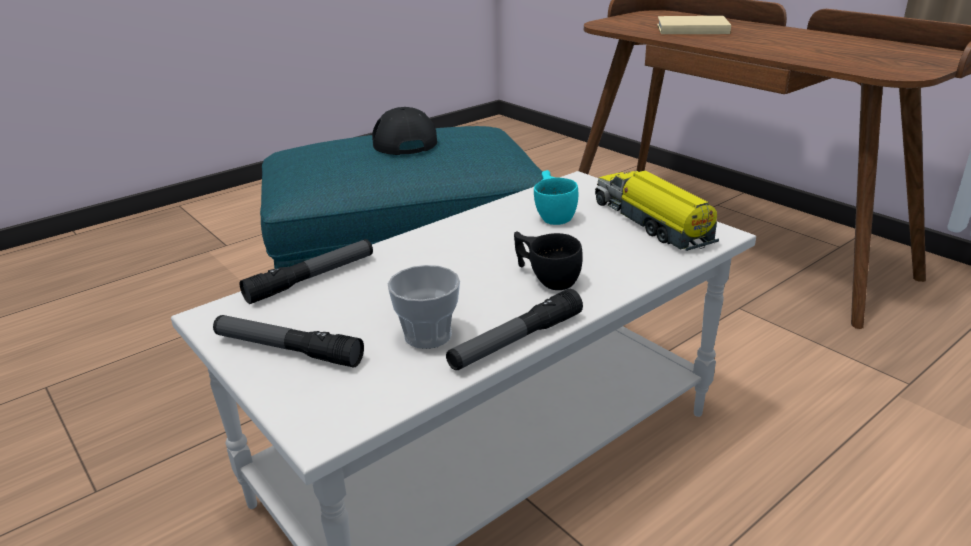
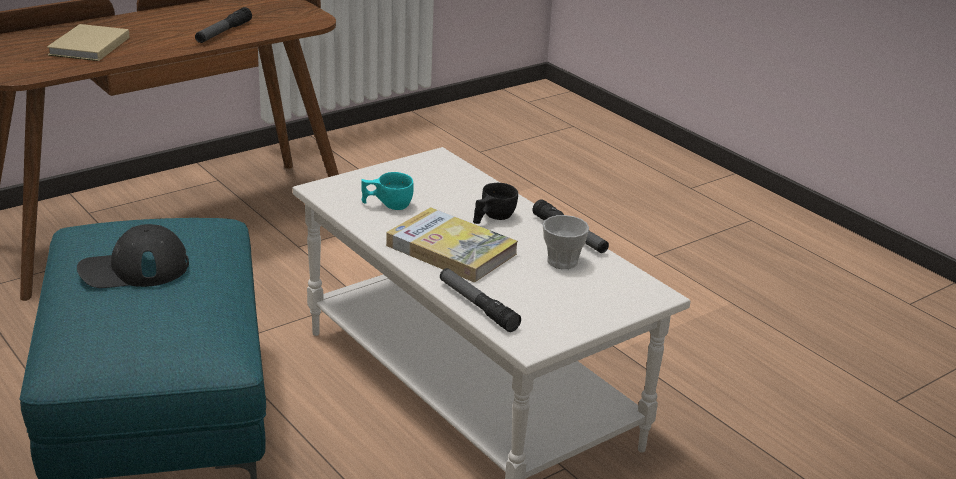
camera: 90 degrees left, 0 degrees up
flashlight [213,315,364,368] -> flashlight moved to [195,7,252,43]
toy truck [595,170,719,251] -> none
none -> book [386,207,518,282]

